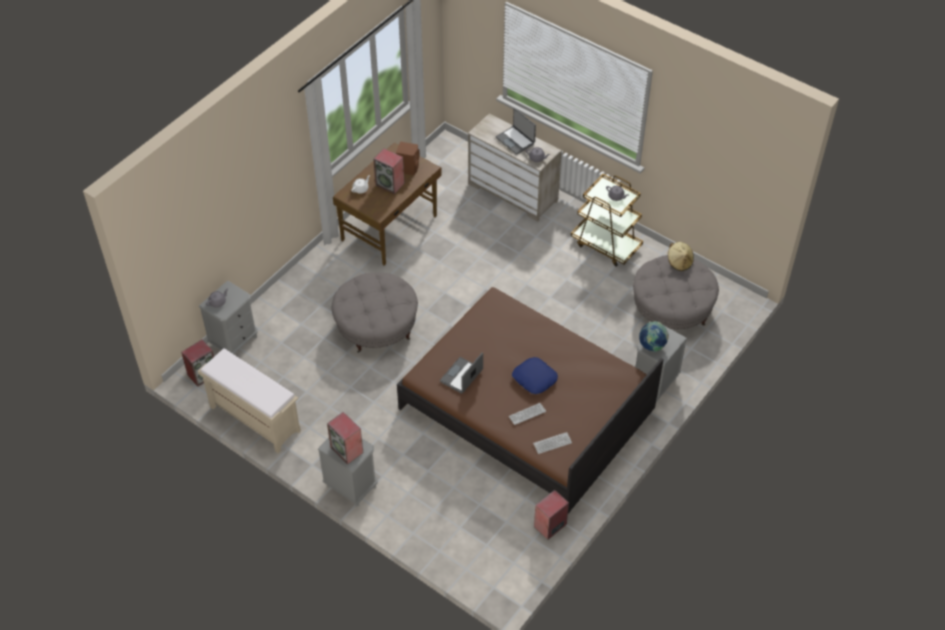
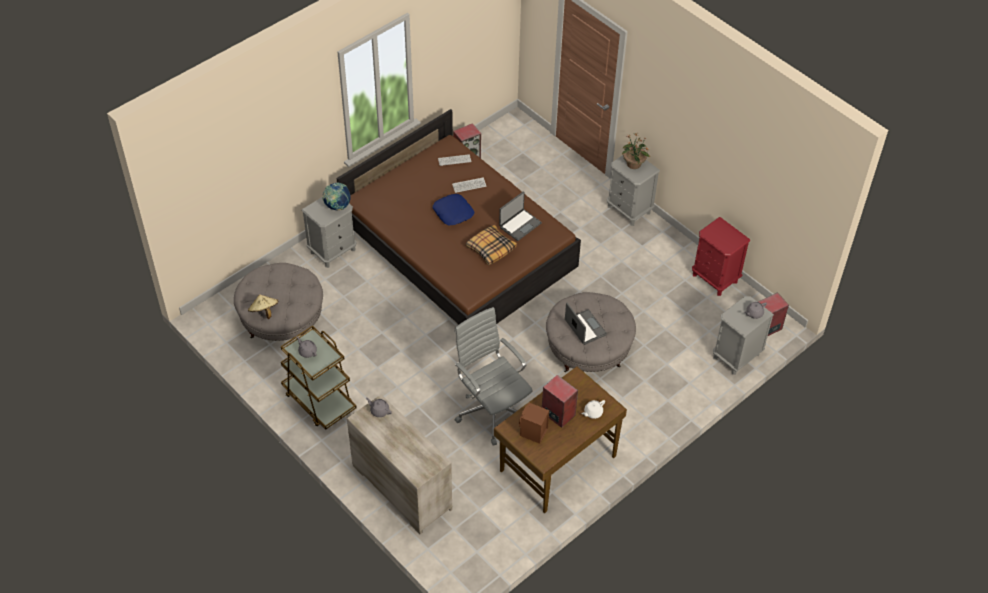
camera: 170 degrees left, 0 degrees up
beige bench [198,348,301,453] -> red nightstand [692,217,750,296]
speaker [327,412,363,464] -> potted plant [622,133,650,169]
laptop [495,108,536,155] -> laptop moved to [565,303,607,345]
none -> grey office chair [454,307,533,446]
none -> pillow [466,225,517,265]

